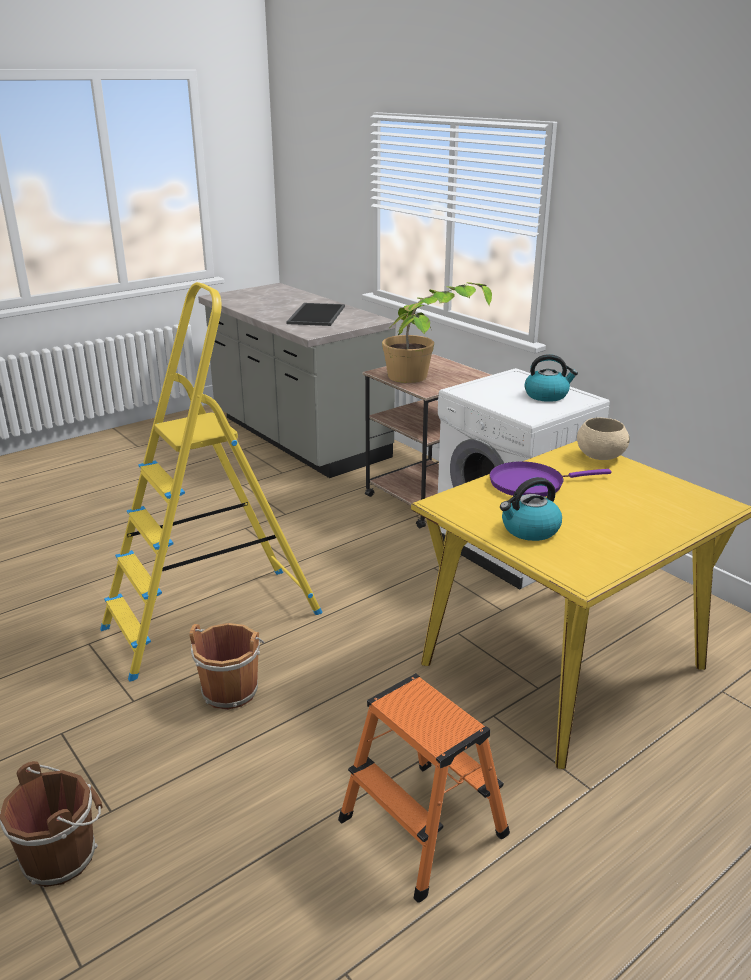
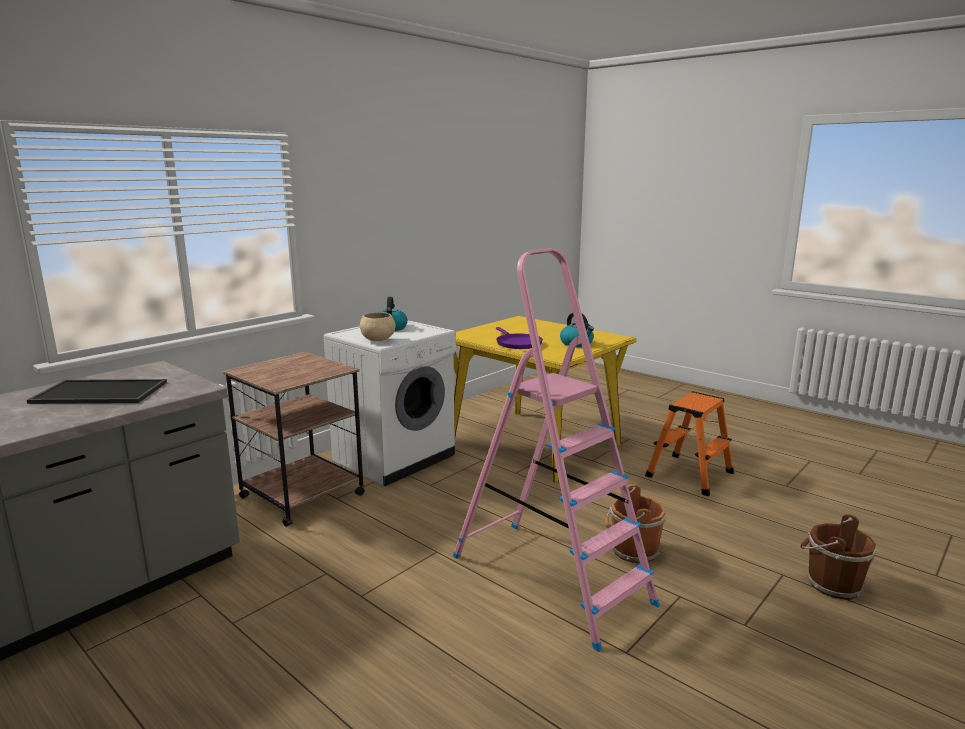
camera: 100 degrees left, 10 degrees down
yellow step ladder [100,282,323,681] -> pink step ladder [453,248,660,652]
potted plant [382,282,492,383] -> none
beige bowl [577,418,630,460] -> beige bowl moved to [360,312,396,341]

